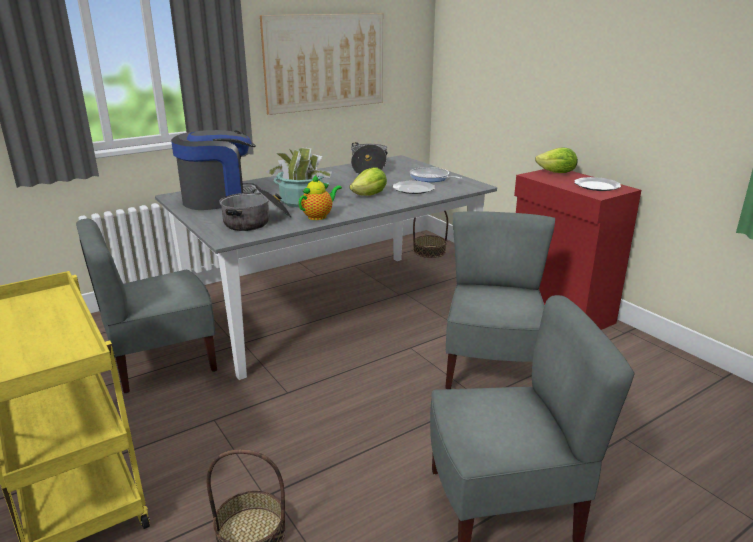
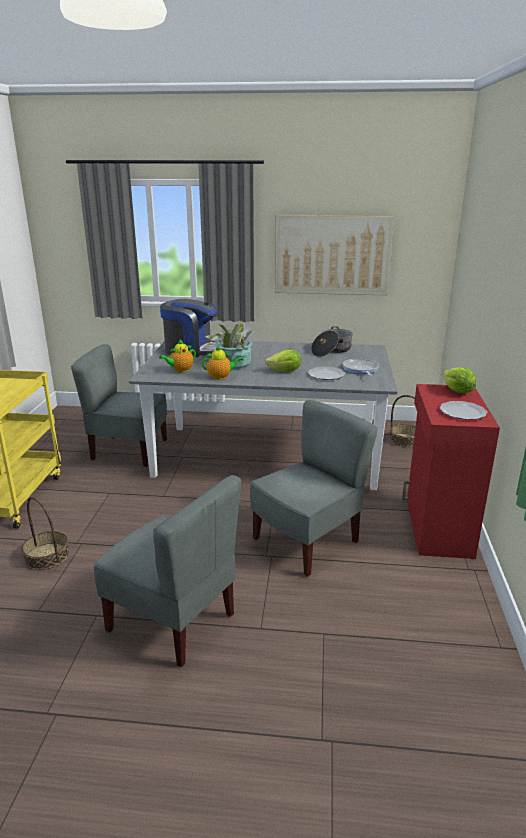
camera: 40 degrees right, 0 degrees up
cooking pot [219,187,291,231] -> teapot [159,339,196,373]

